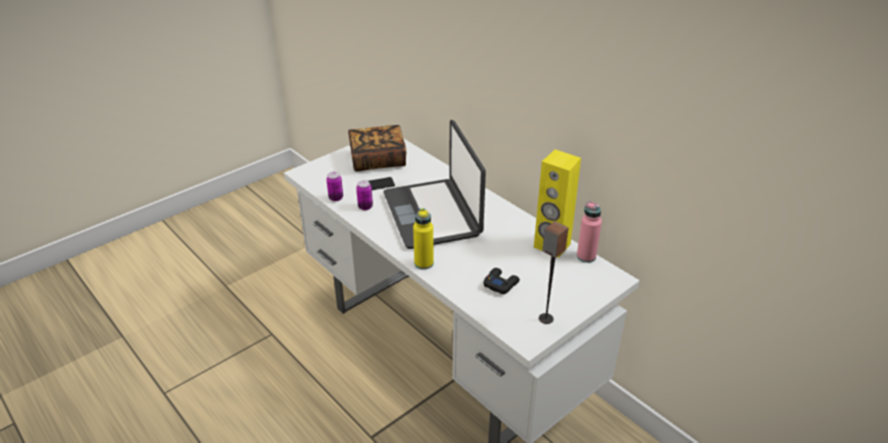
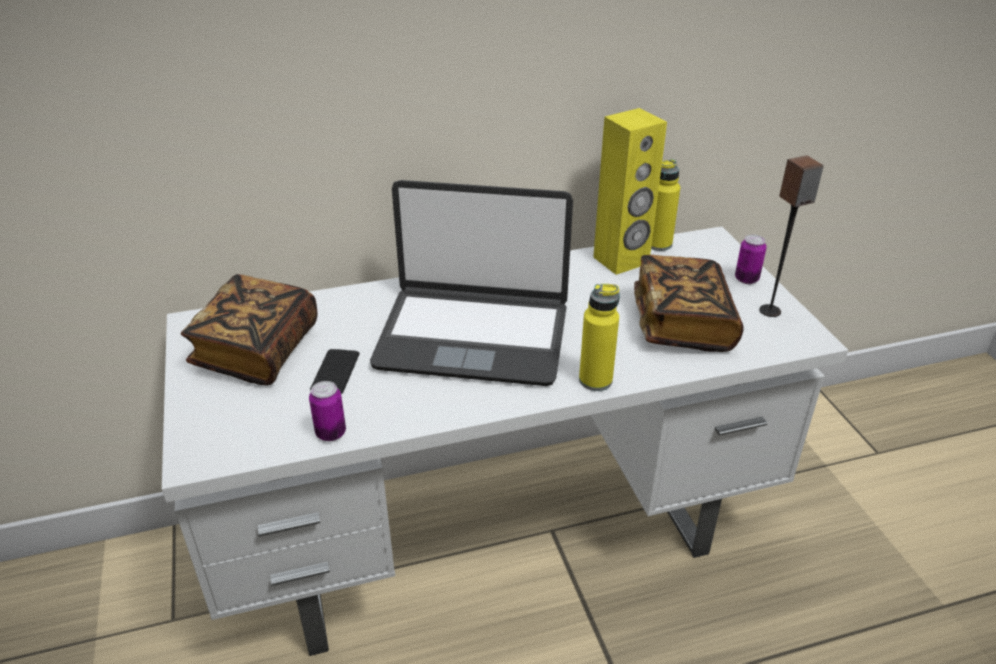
camera: 65 degrees left, 0 degrees up
can [356,180,373,210] -> can moved to [735,234,767,284]
black game controller [483,268,520,294] -> book [634,255,744,352]
pink bottle [577,201,602,263] -> yellow bottle [651,159,680,251]

